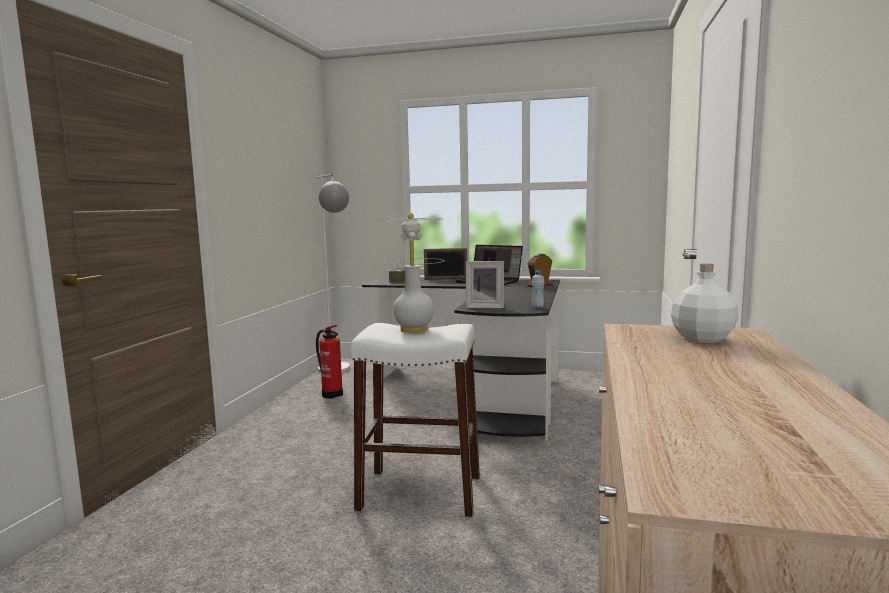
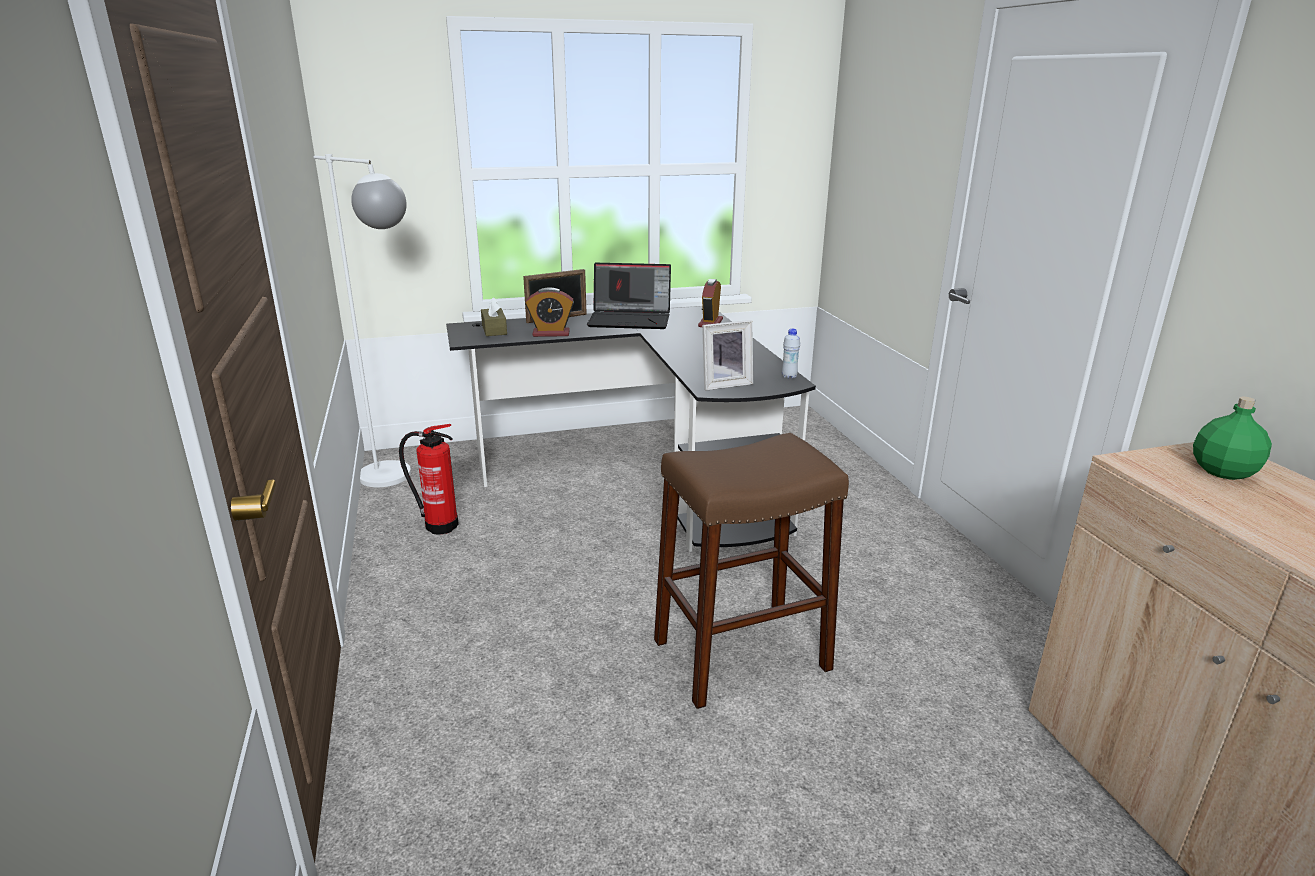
camera: 30 degrees left, 15 degrees up
white stool [351,323,480,517] -> brown stool [654,433,849,709]
white table lamp [379,213,443,333] -> none
white bottle [671,263,738,343] -> green bottle [1193,397,1272,480]
none -> alarm clock [525,287,574,337]

